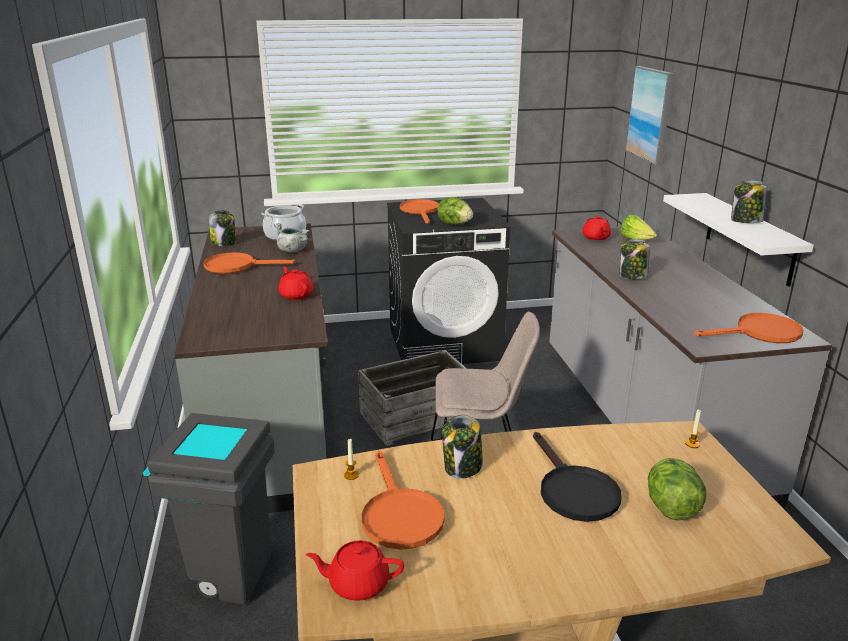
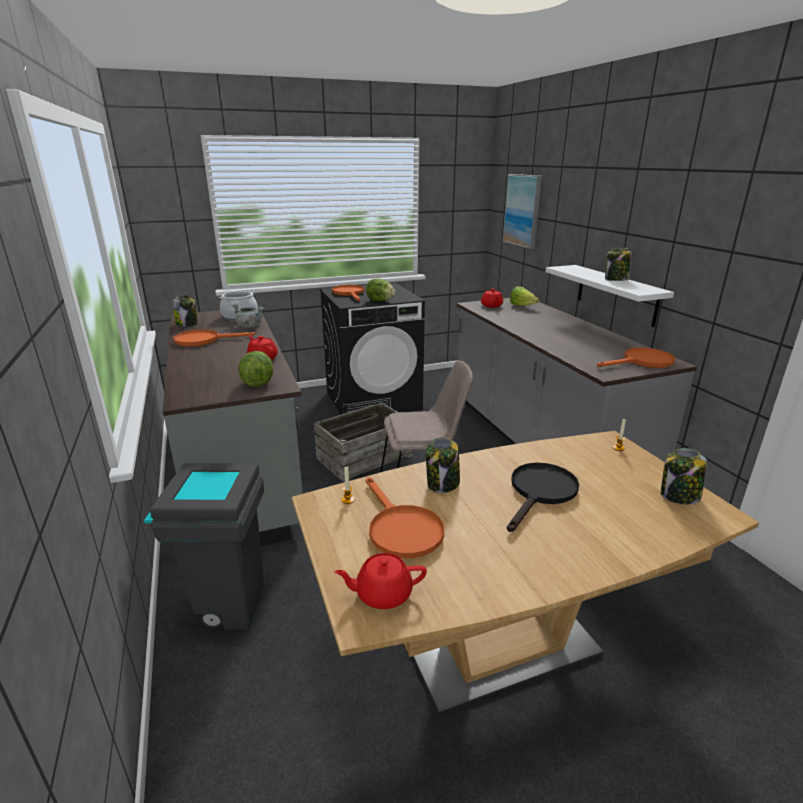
camera: 10 degrees left, 0 degrees up
black frying pan [533,432,622,522] -> black frying pan turned 120 degrees counterclockwise [507,463,579,532]
jar [620,239,650,279] -> jar moved to [661,448,707,504]
lettuce [648,458,706,520] -> lettuce moved to [238,351,273,387]

